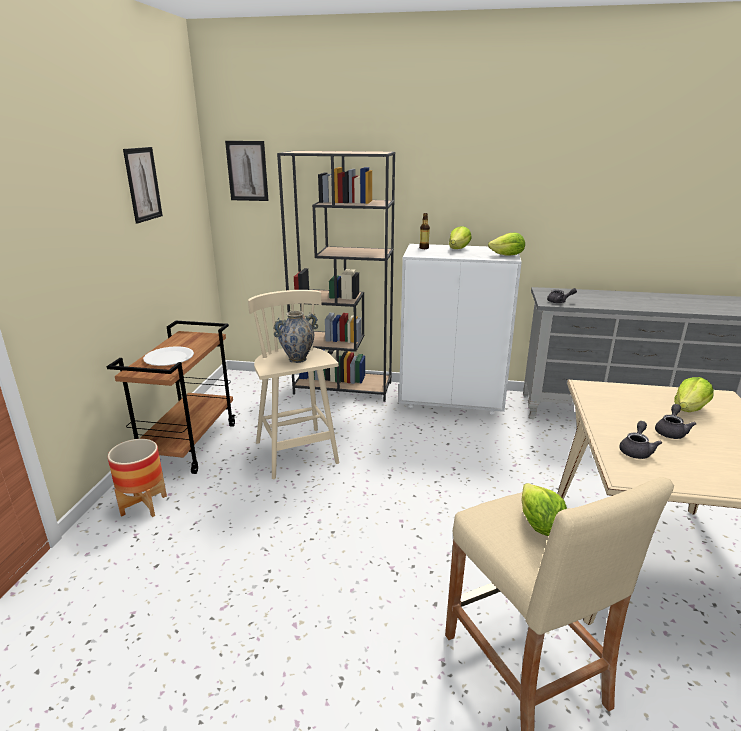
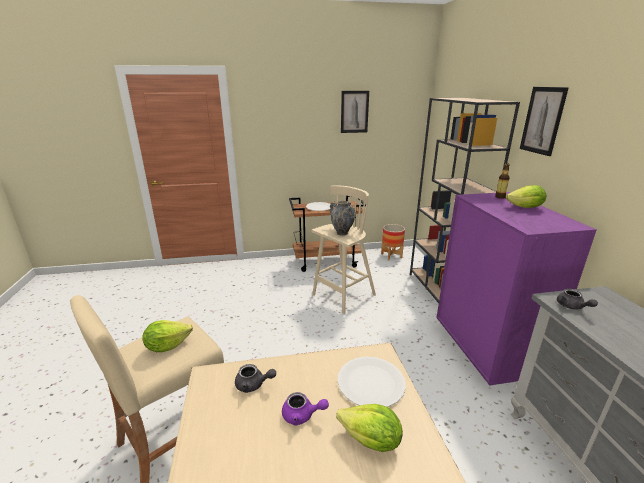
camera: 70 degrees right, 0 degrees up
planter [108,439,167,517] -> planter moved to [381,224,405,260]
picture [225,141,269,201] -> picture moved to [520,87,569,156]
white cabinet [399,244,522,415] -> purple cabinet [437,192,597,386]
lettuce [488,233,525,256] -> none
grey teapot [655,404,696,439] -> purple teapot [282,392,329,426]
none -> white plate [337,357,406,407]

